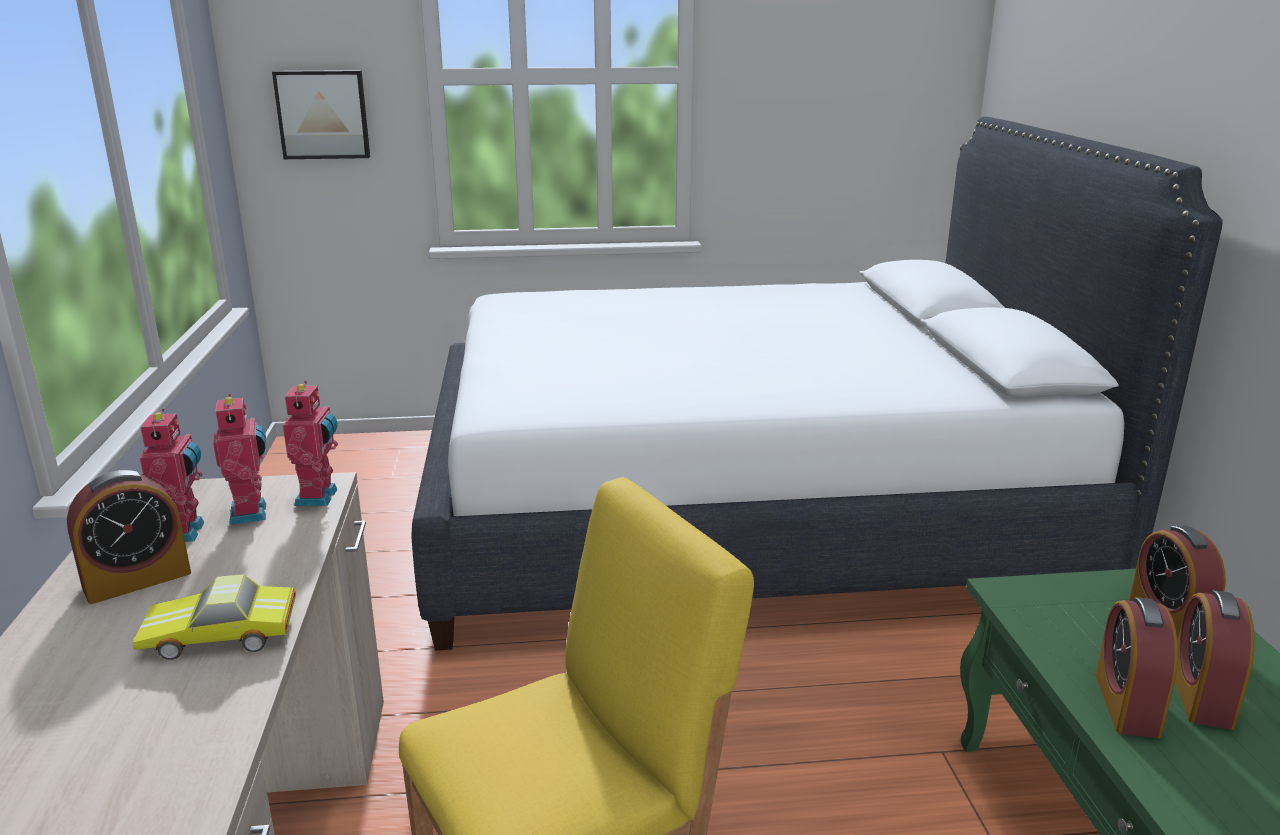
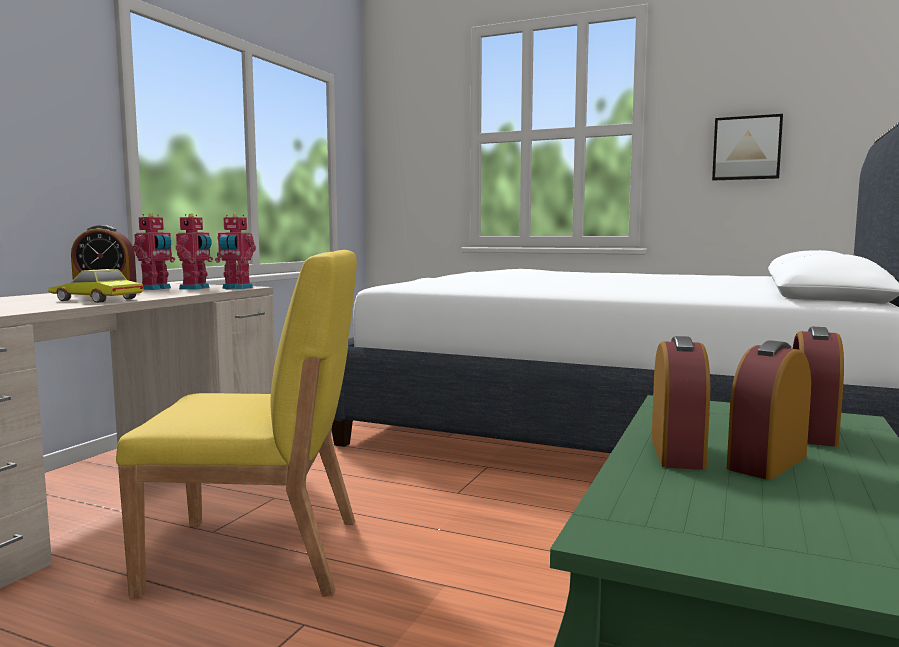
camera: 30 degrees right, 15 degrees down
picture [272,70,370,159] -> picture moved to [712,114,783,180]
toy robot [283,381,338,506] -> toy robot turned 75 degrees clockwise [215,213,256,289]
alarm clock [1095,597,1178,738] -> alarm clock turned 150 degrees clockwise [652,336,710,470]

